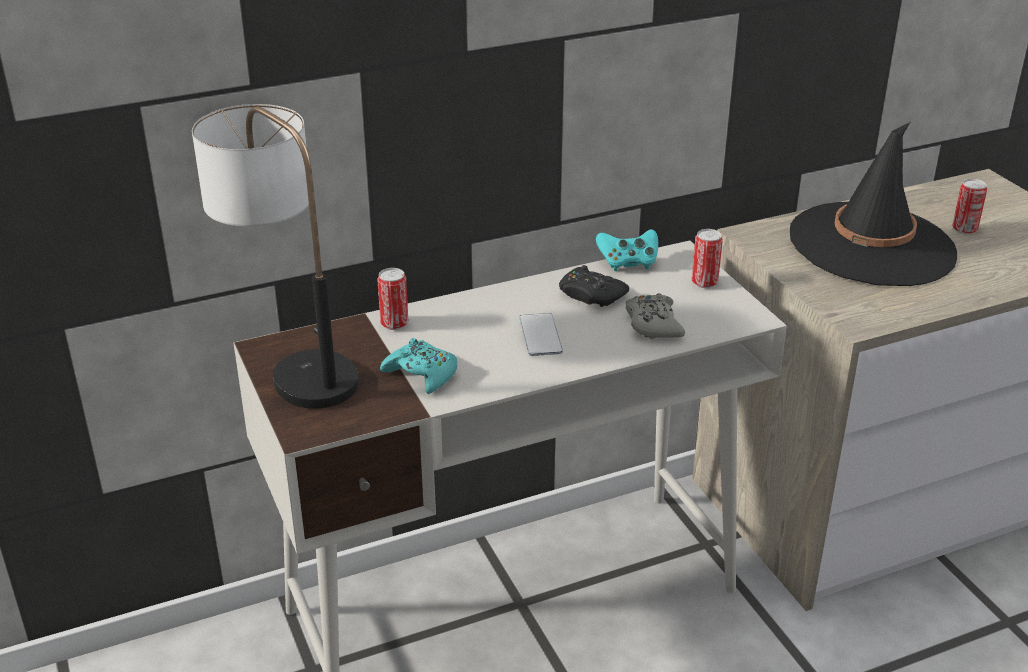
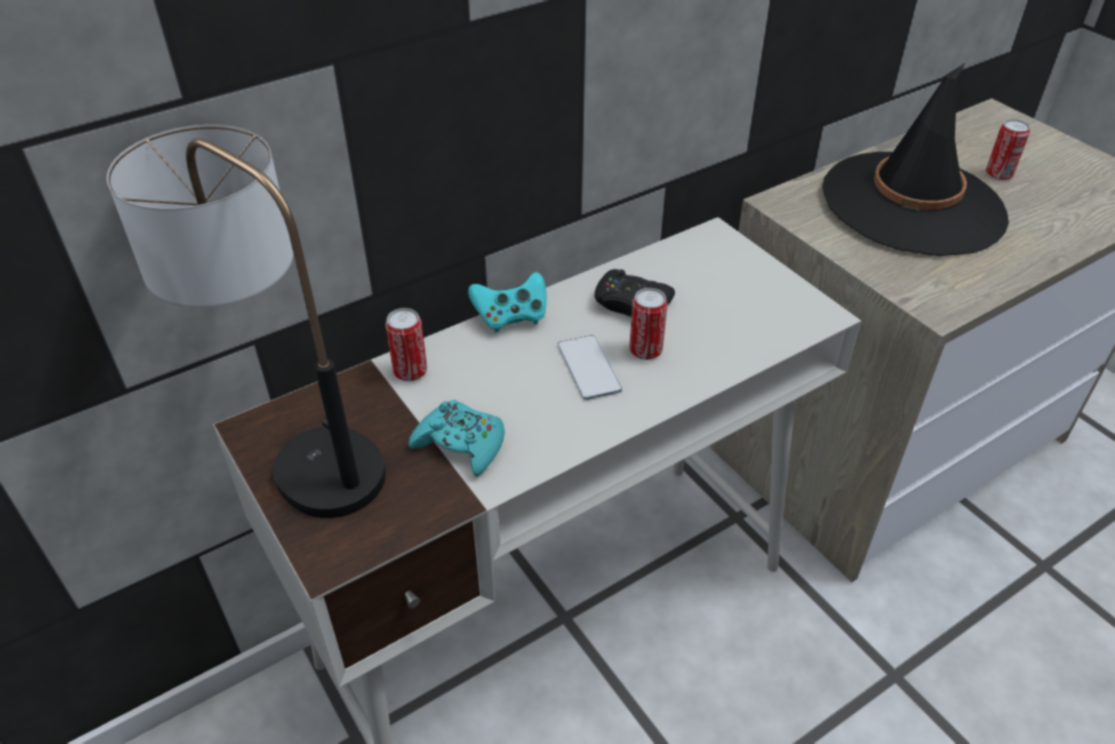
camera: 10 degrees left, 10 degrees up
turquoise game controller [596,229,658,271] -> turquoise game controller moved to [468,272,547,332]
grey game controller [626,293,685,339] -> none
can [692,229,723,288] -> can moved to [629,288,667,360]

